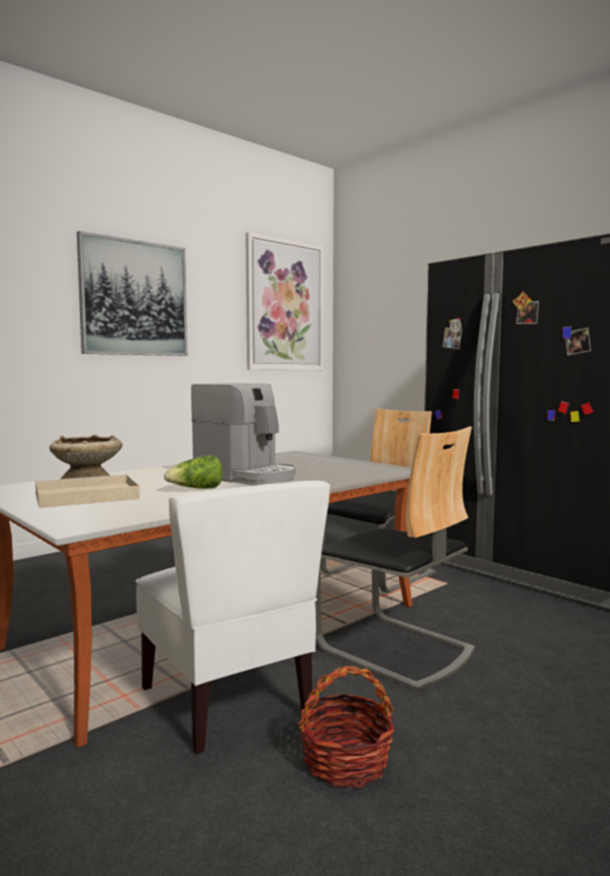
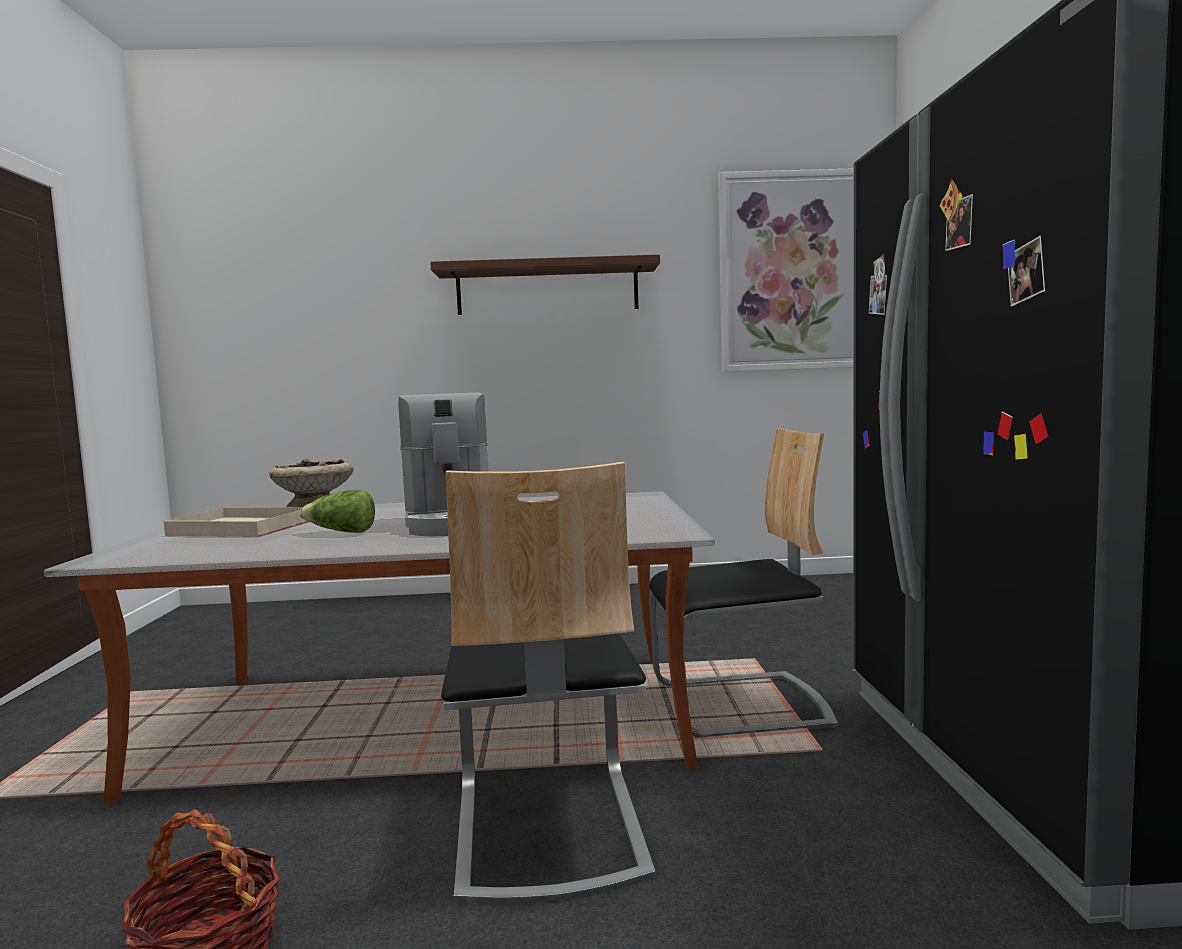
camera: 40 degrees right, 0 degrees up
picture [77,231,188,356] -> brown shelf [430,254,660,315]
white chair [135,481,330,754] -> none

